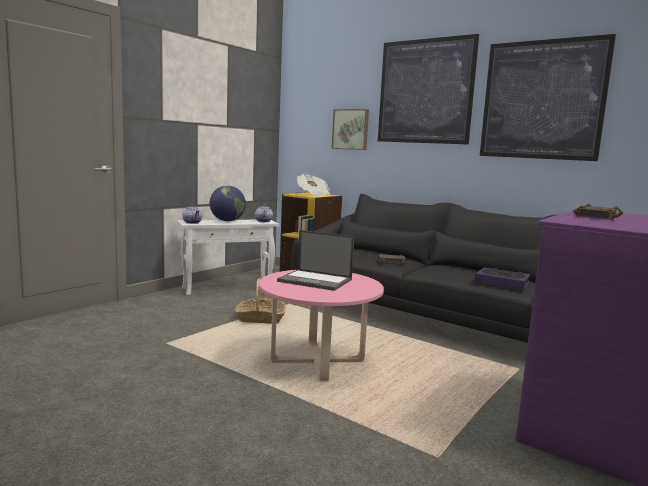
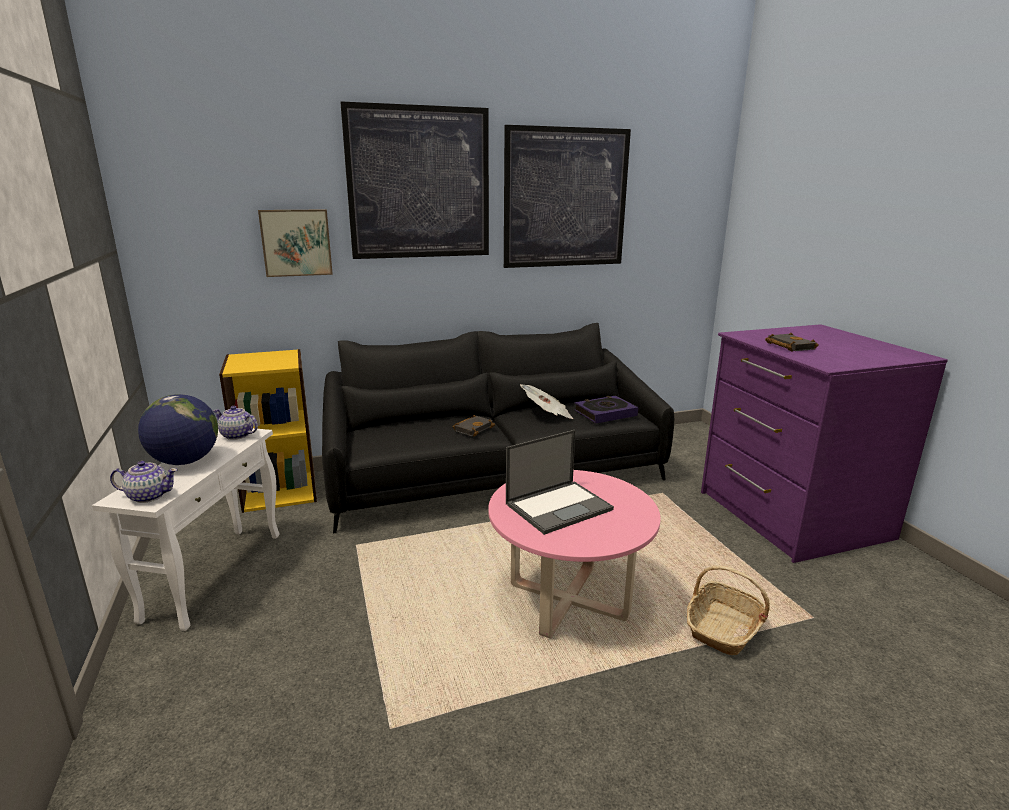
camera: 55 degrees left, 10 degrees up
basket [235,277,286,324] -> basket moved to [687,565,770,655]
newspaper [297,174,330,197] -> newspaper moved to [520,384,573,419]

